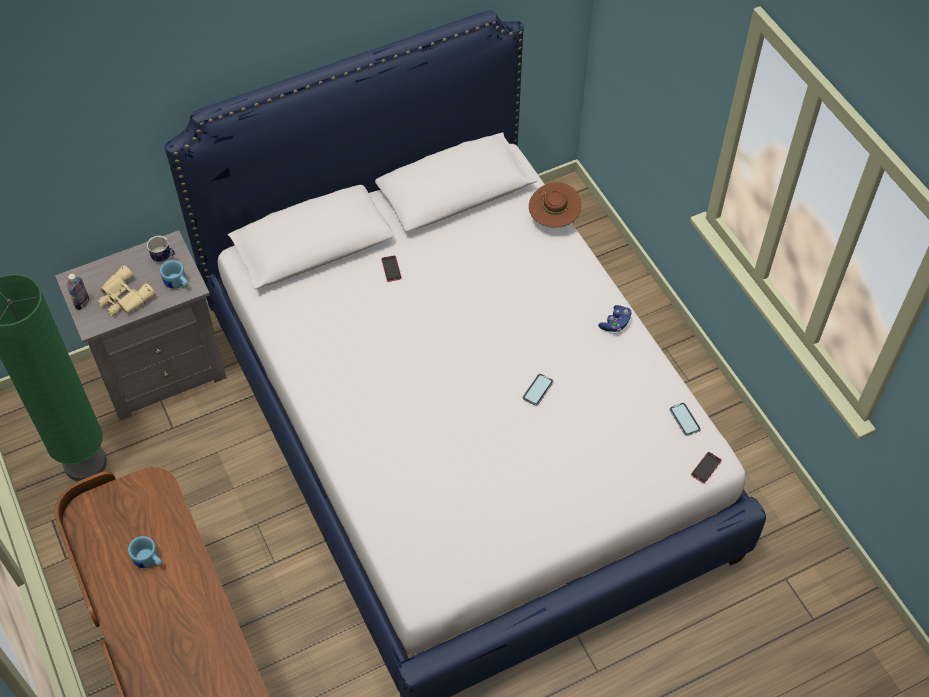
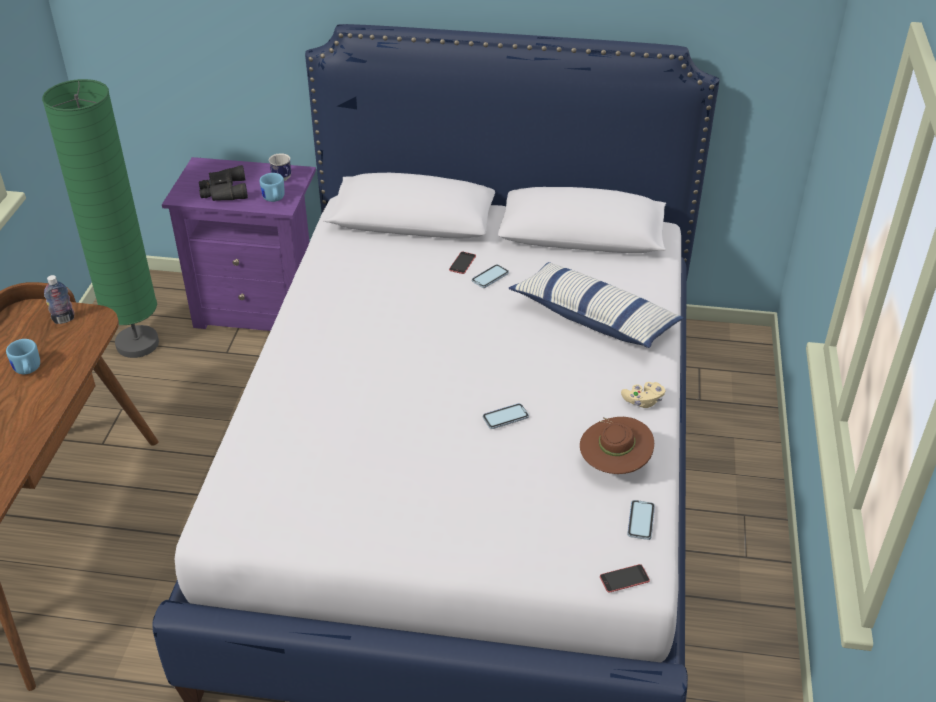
camera: 35 degrees right, 15 degrees down
grey nightstand [55,230,227,420] -> purple nightstand [162,157,316,331]
bottle [67,274,89,310] -> bottle moved to [44,275,74,324]
beige binoculars [97,265,156,316] -> black binoculars [199,165,248,201]
brown hat [529,182,581,228] -> brown hat moved to [580,417,654,474]
blue game controller [598,305,631,332] -> beige game controller [621,382,665,408]
none -> phone [472,264,509,288]
none -> pillow [509,262,683,348]

